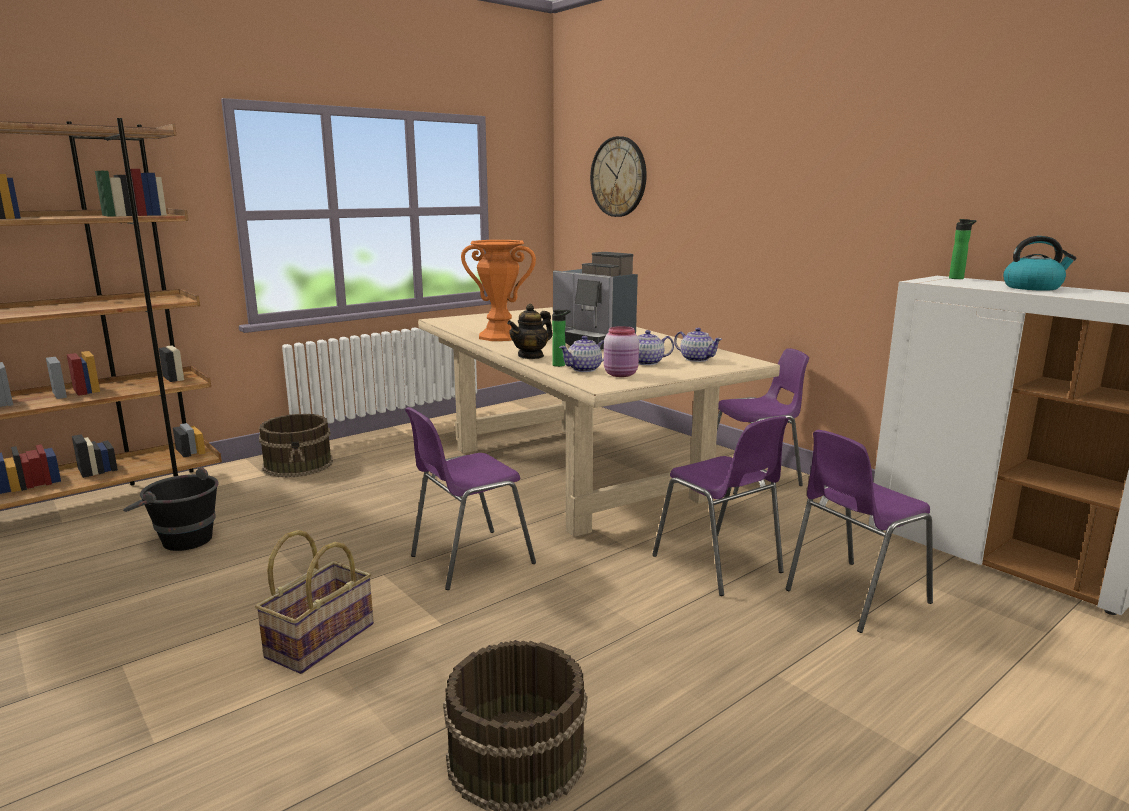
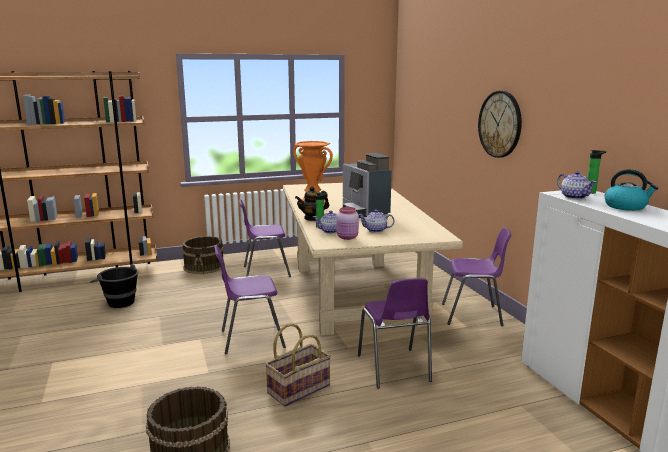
camera: 20 degrees right, 0 degrees up
basket [255,530,374,674] -> basket moved to [265,323,331,407]
wall clock [590,136,647,217] -> wall clock moved to [478,91,522,158]
teapot [674,328,722,362] -> teapot moved to [557,171,597,199]
purple chair [786,430,933,633] -> purple chair moved to [239,199,291,277]

